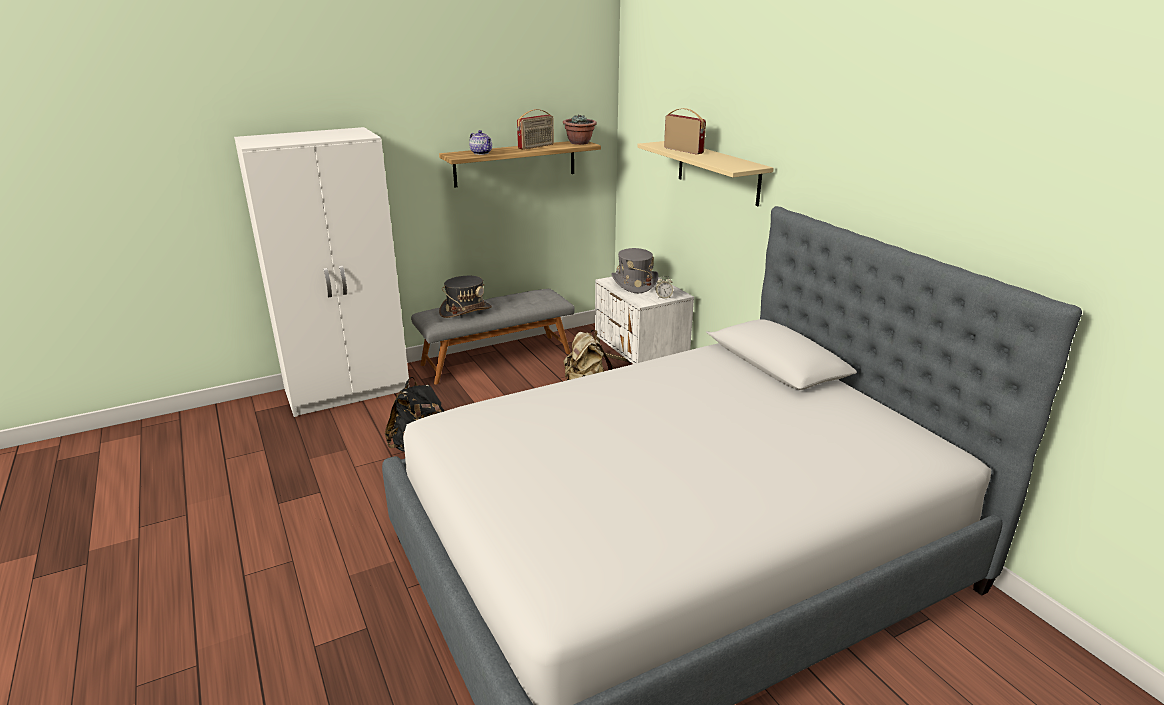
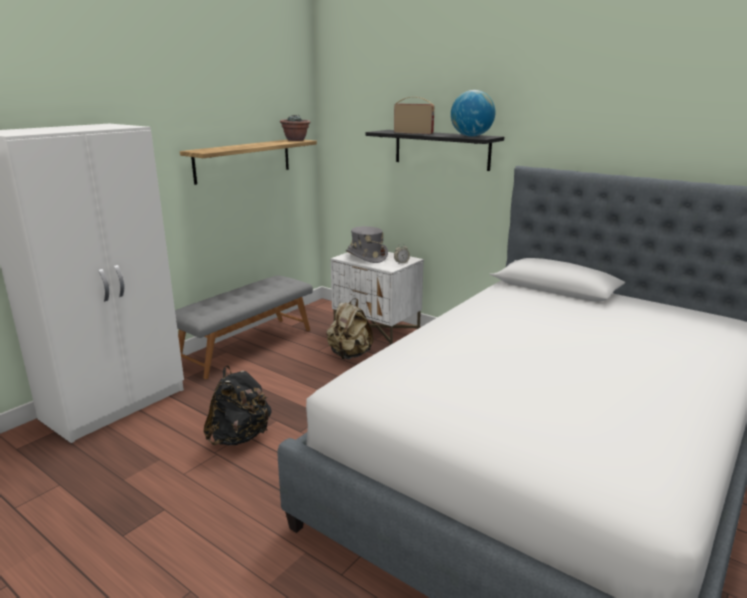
camera: 25 degrees left, 5 degrees down
grey hat [439,276,492,318] -> none
teapot [469,130,492,155] -> none
radio [517,109,554,150] -> none
beige shelf [637,141,774,206] -> black shelf [366,130,504,171]
none -> globe [451,90,496,137]

